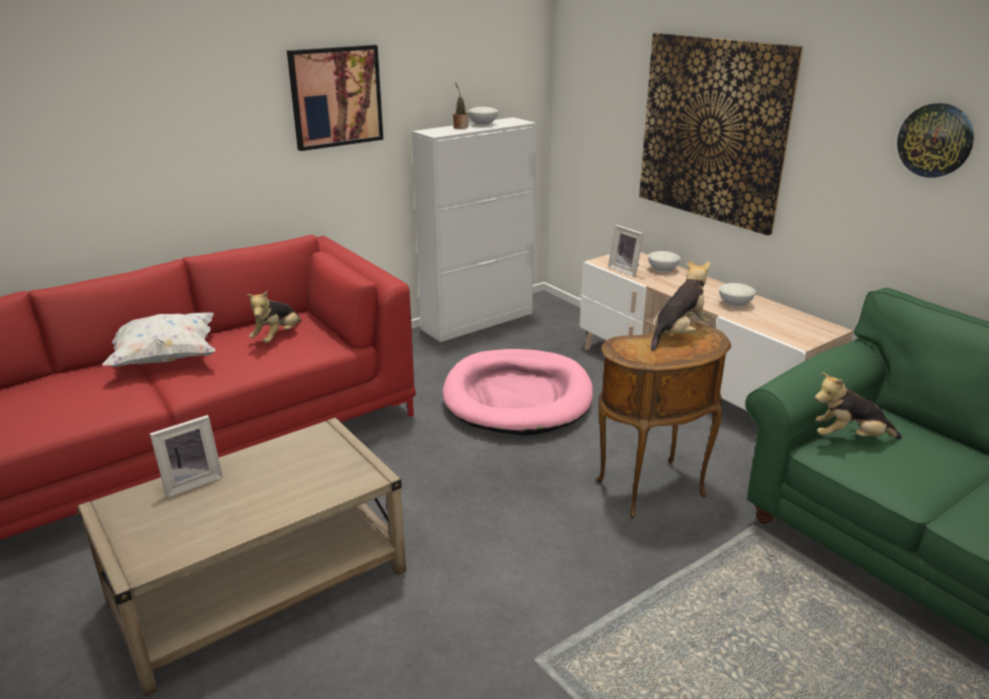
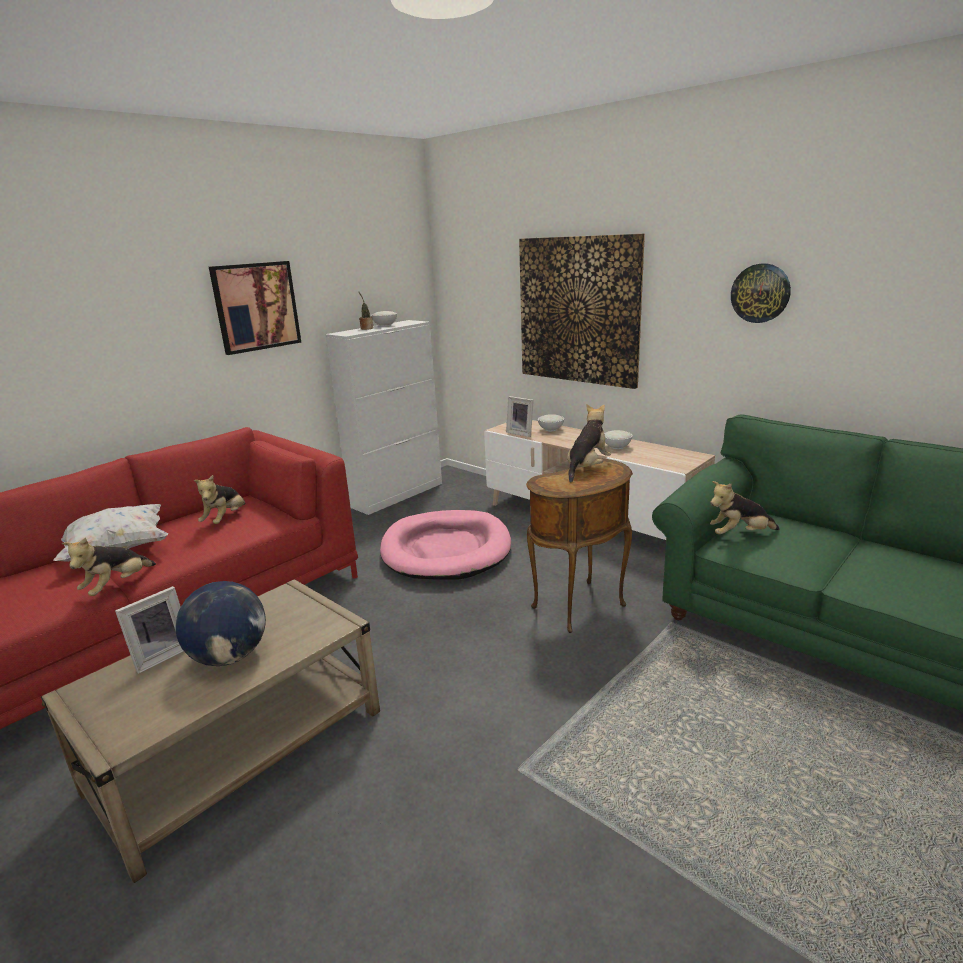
camera: 10 degrees left, 5 degrees down
none -> plush toy [61,538,156,596]
none -> globe [176,581,266,666]

